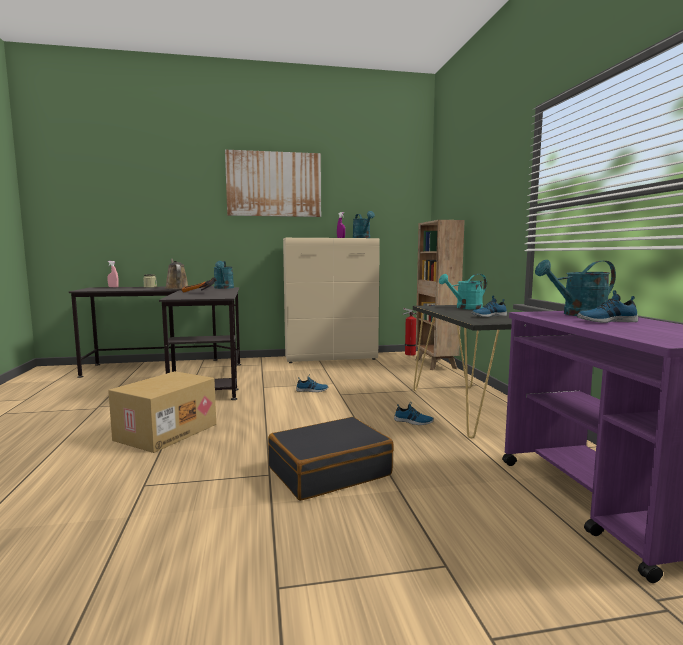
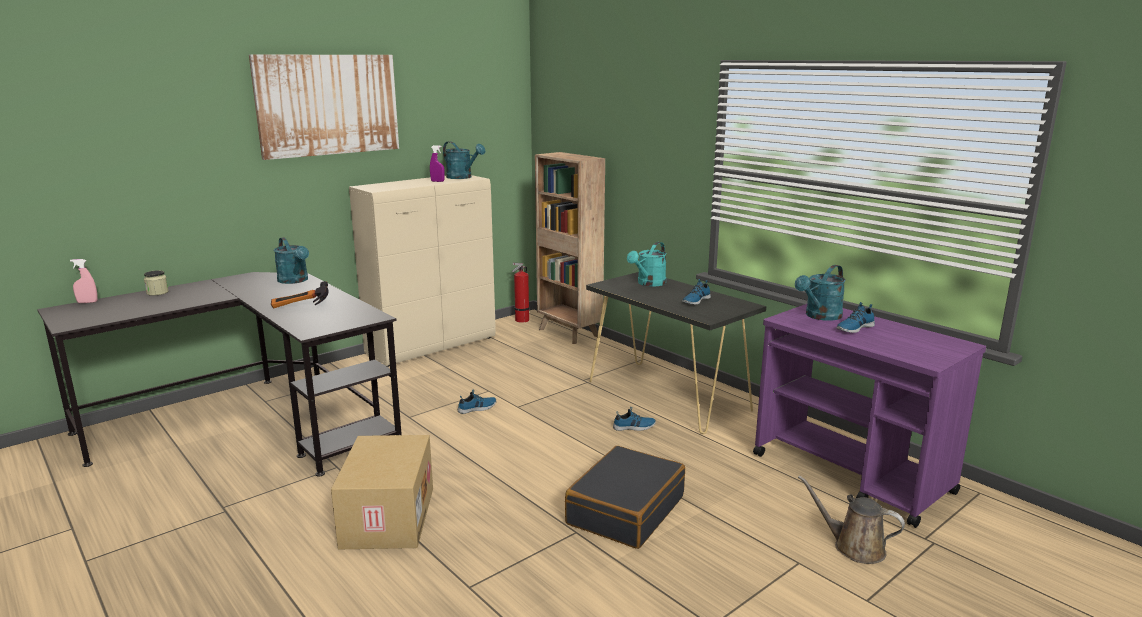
camera: 30 degrees left, 10 degrees up
brown watering can [165,259,188,289] -> brown watering can moved to [798,475,905,564]

